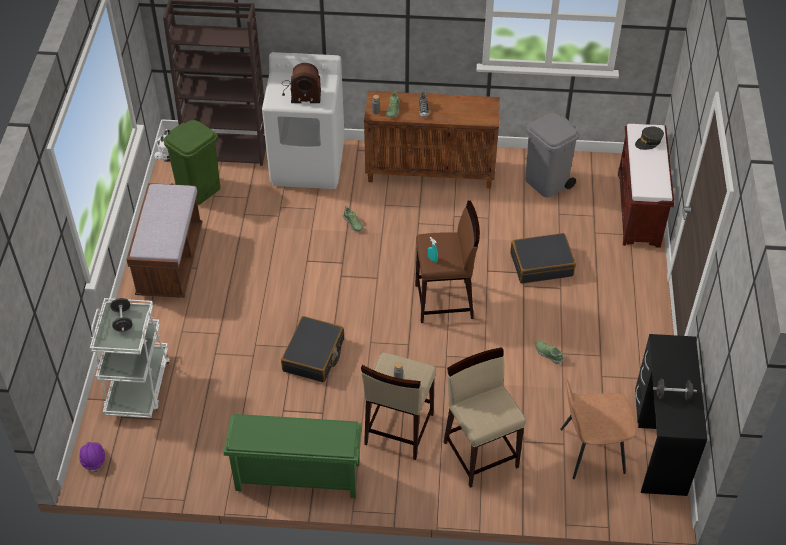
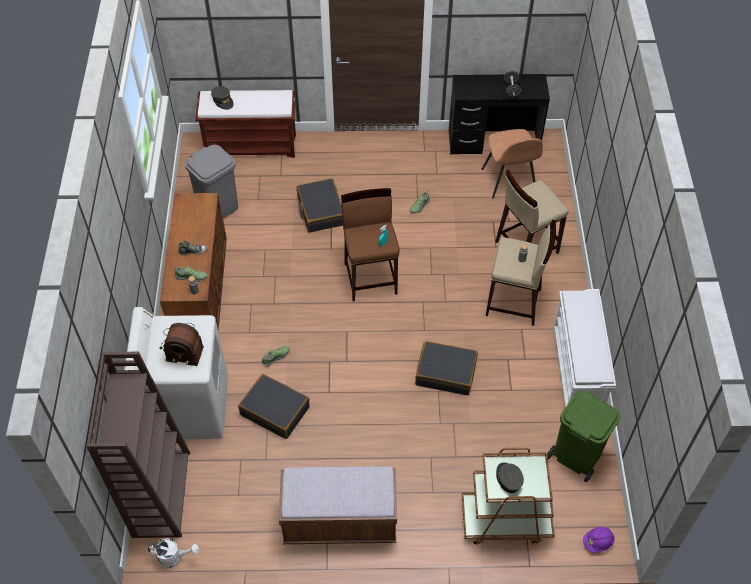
camera: 95 degrees left, 5 degrees up
white cart [90,298,170,418] -> brown cart [462,448,555,545]
black dumbbell [110,298,132,332] -> grey cap [496,462,524,493]
green trash can [164,120,220,205] -> green trash can moved to [547,391,620,482]
green shoe rack [223,414,362,498] -> white shoe rack [553,289,616,408]
radio [282,63,321,103] -> radio turned 105 degrees clockwise [160,323,203,366]
none -> black suitcase [238,374,310,439]

